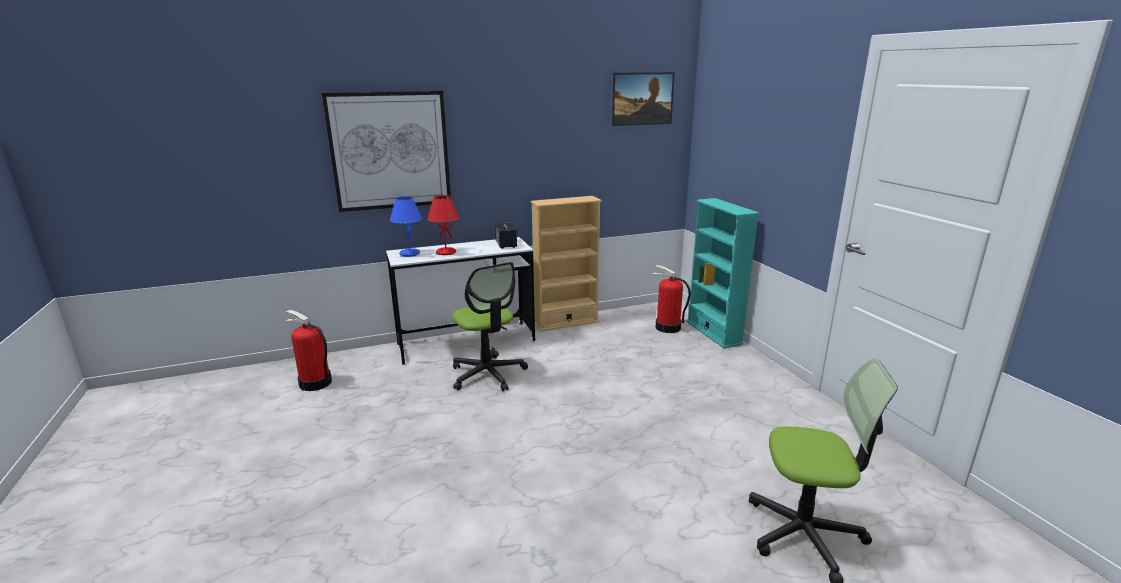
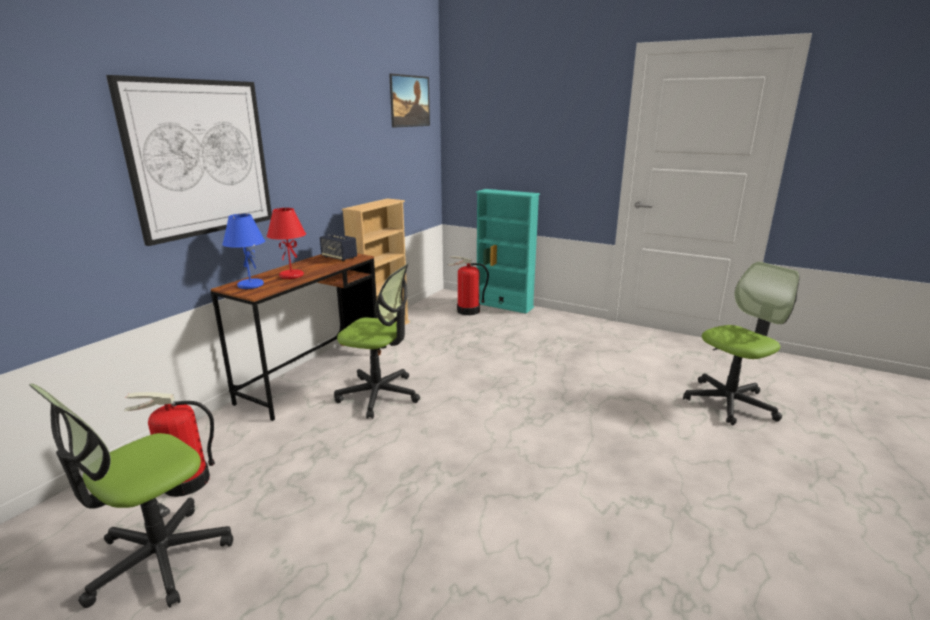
camera: 40 degrees left, 0 degrees up
white desk [386,237,537,365] -> brown desk [211,254,381,421]
none -> office chair [29,384,233,608]

